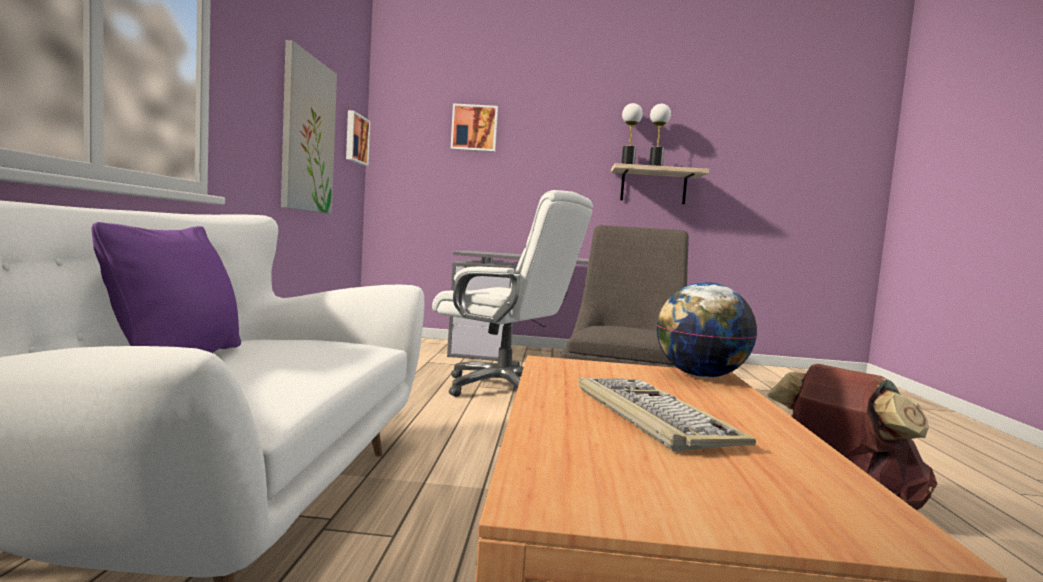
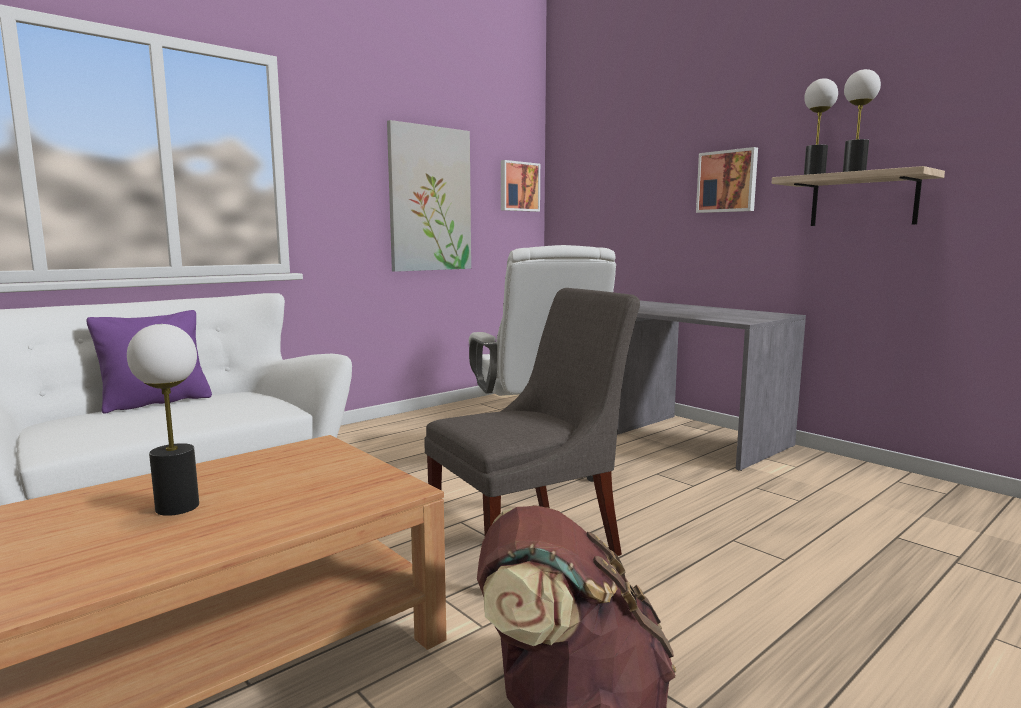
camera: 45 degrees right, 5 degrees up
picture [451,103,498,152] -> picture moved to [696,147,758,213]
keyboard [578,377,756,451] -> table lamp [127,324,199,516]
globe [657,282,757,378] -> none

